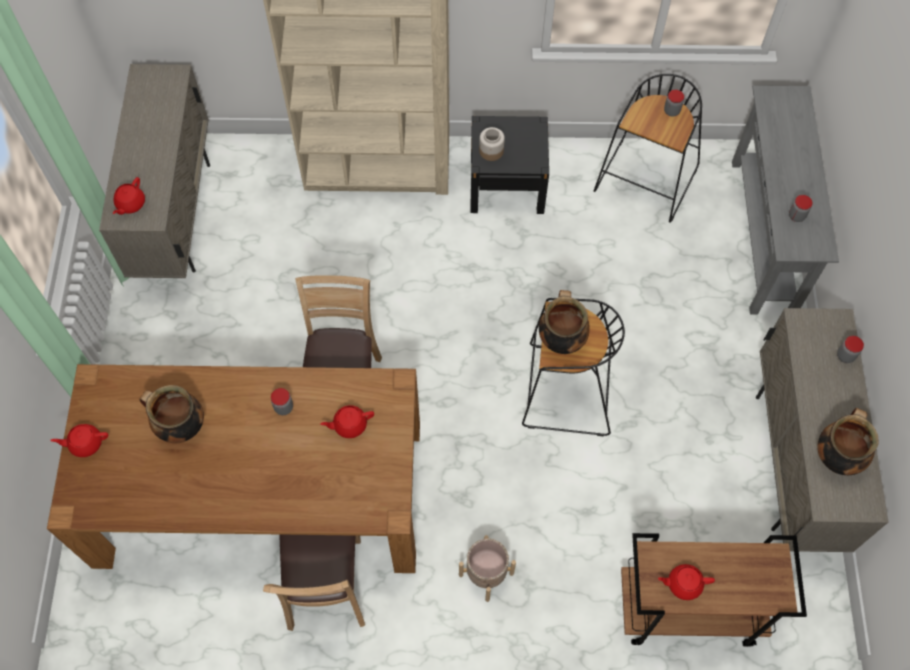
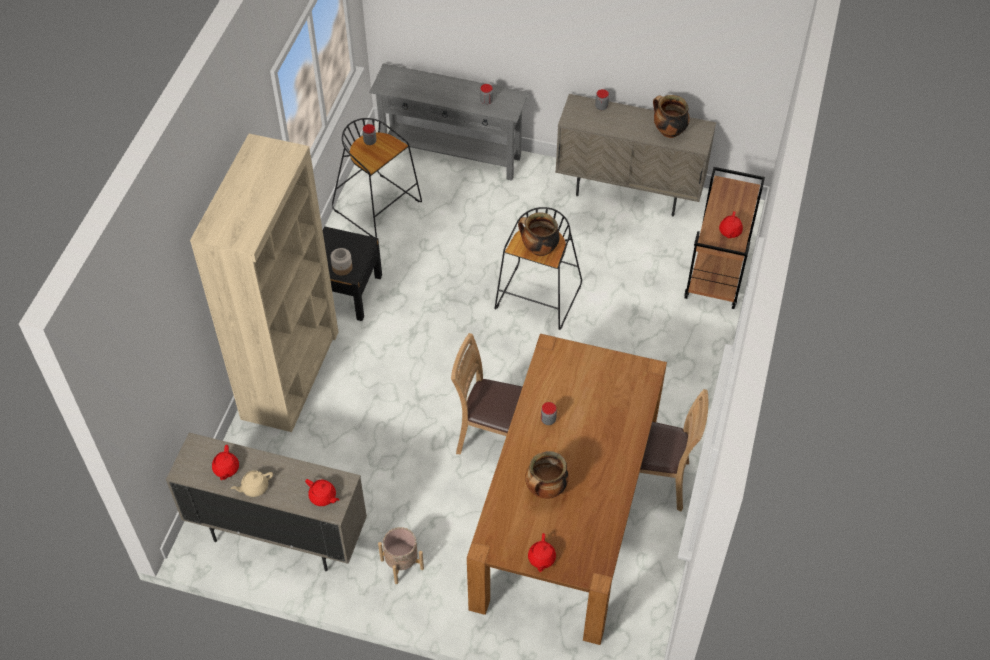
camera: 75 degrees left, 10 degrees down
red teapot [320,405,374,438] -> red teapot moved to [212,445,239,480]
beige planter [459,535,516,602] -> beige planter moved to [378,527,424,584]
none -> beige teapot [231,470,273,497]

